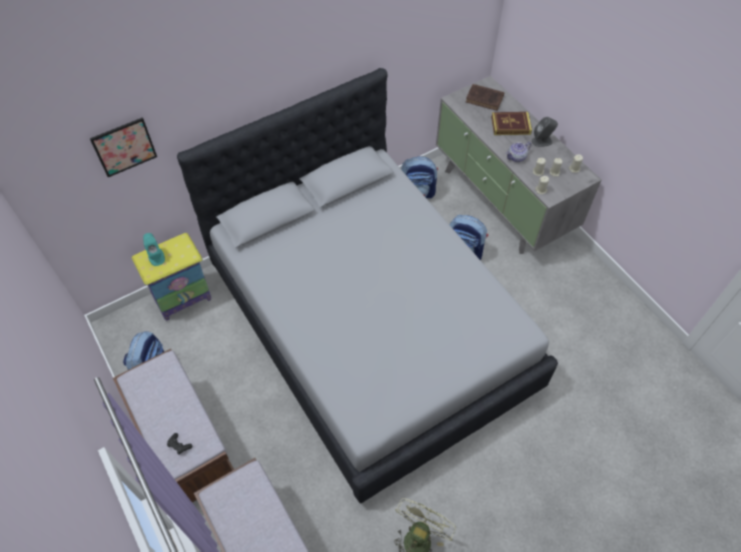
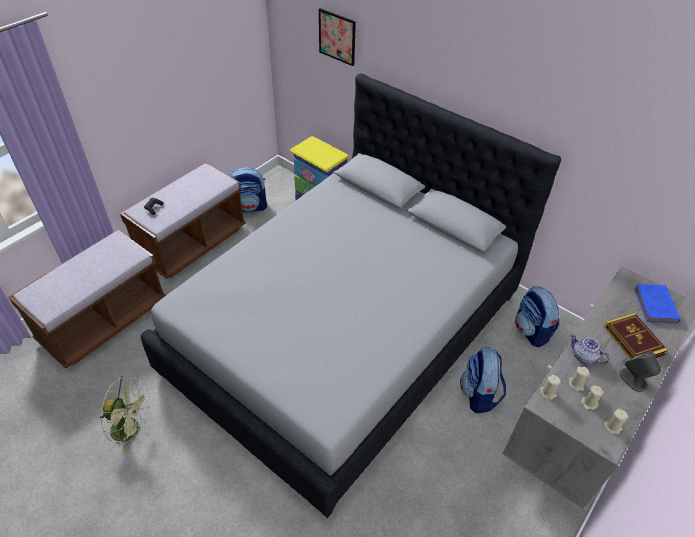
camera: 70 degrees right, 10 degrees down
turquoise speaker [143,233,165,266] -> none
brown book [466,84,504,111] -> blue book [634,284,681,324]

